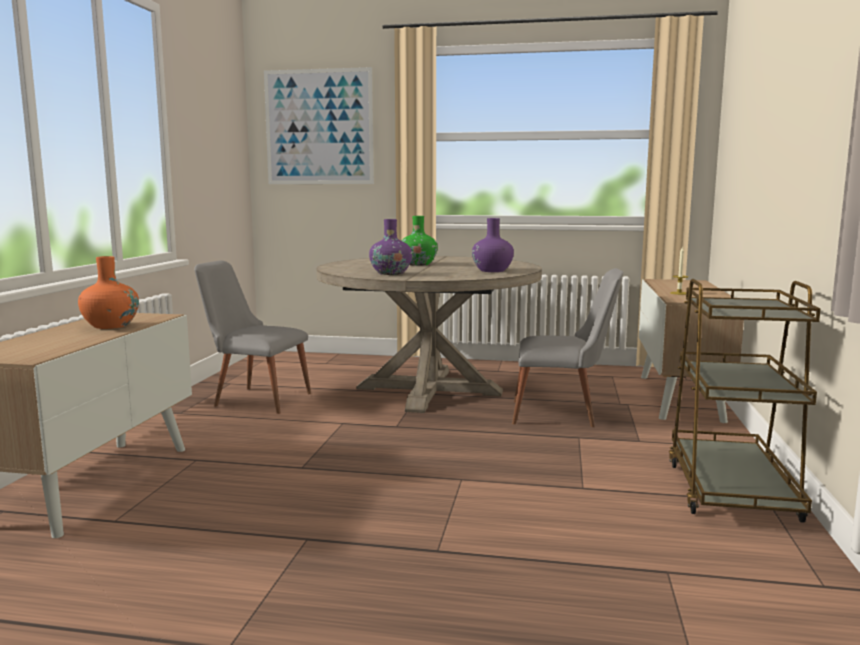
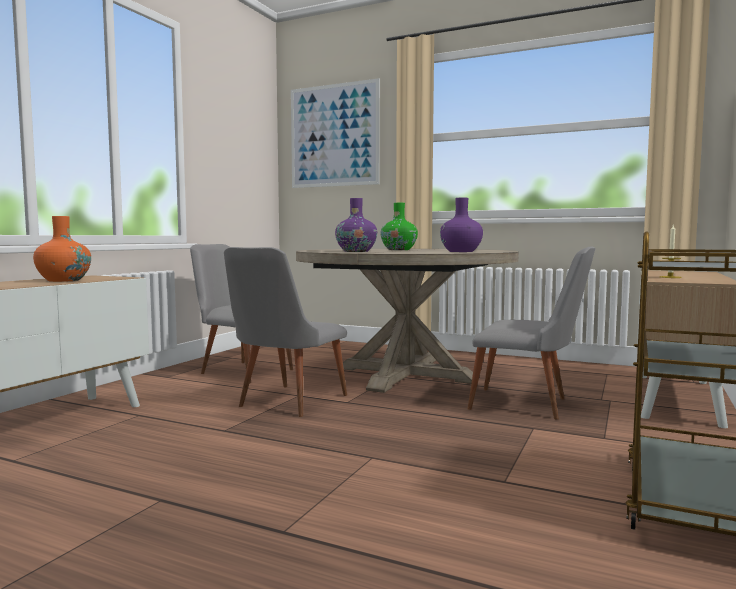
camera: 15 degrees right, 5 degrees down
none -> grey chair [224,247,347,417]

